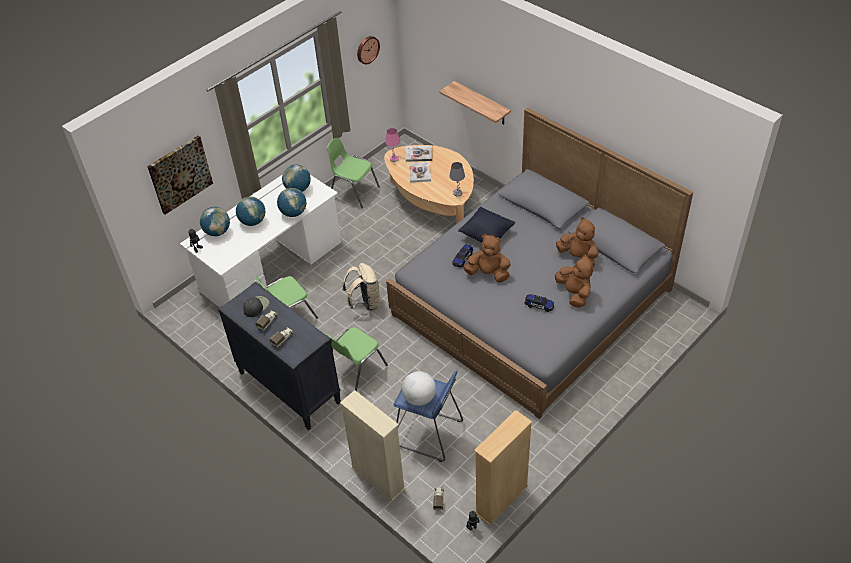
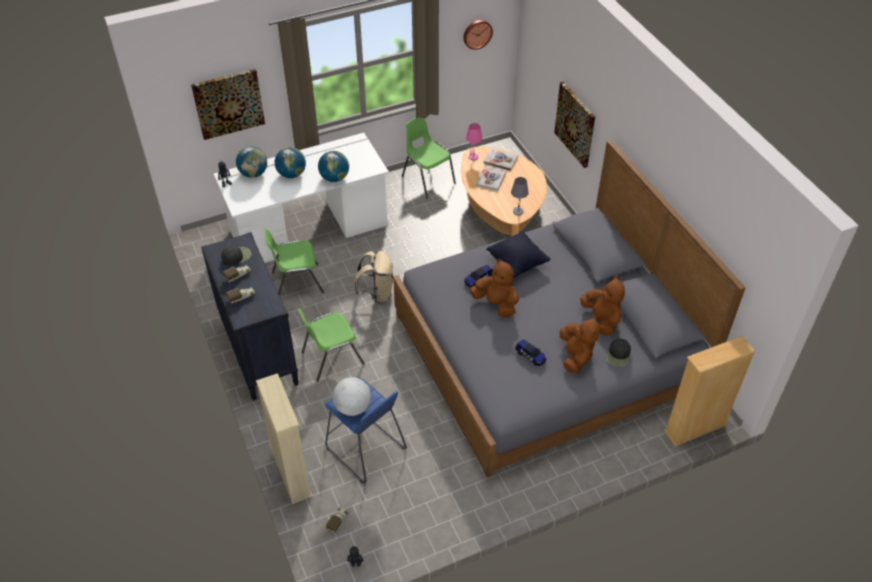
camera: 20 degrees right, 0 degrees up
globe [282,164,311,192] -> none
shelf [439,81,511,125] -> picture [554,82,595,168]
beige bookcase [474,410,532,526] -> beige bookcase moved to [664,336,756,446]
none -> black cap [606,339,631,367]

